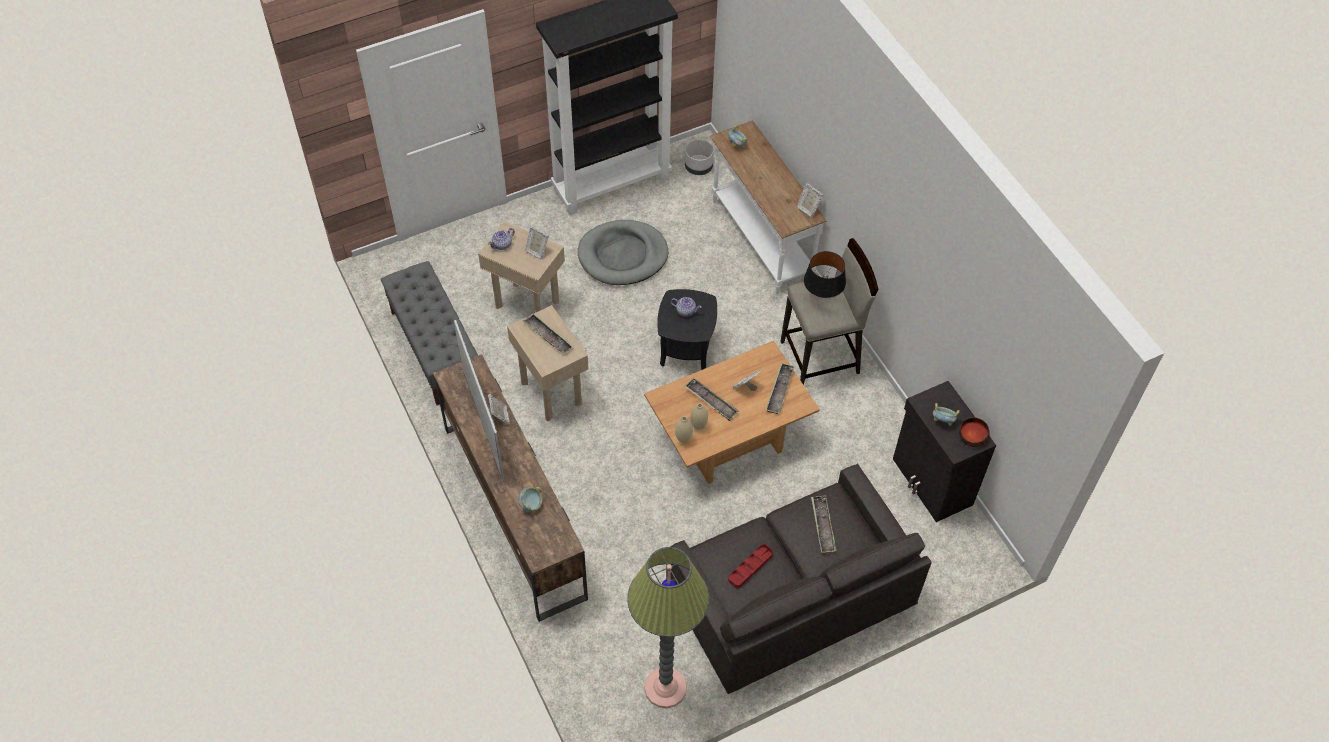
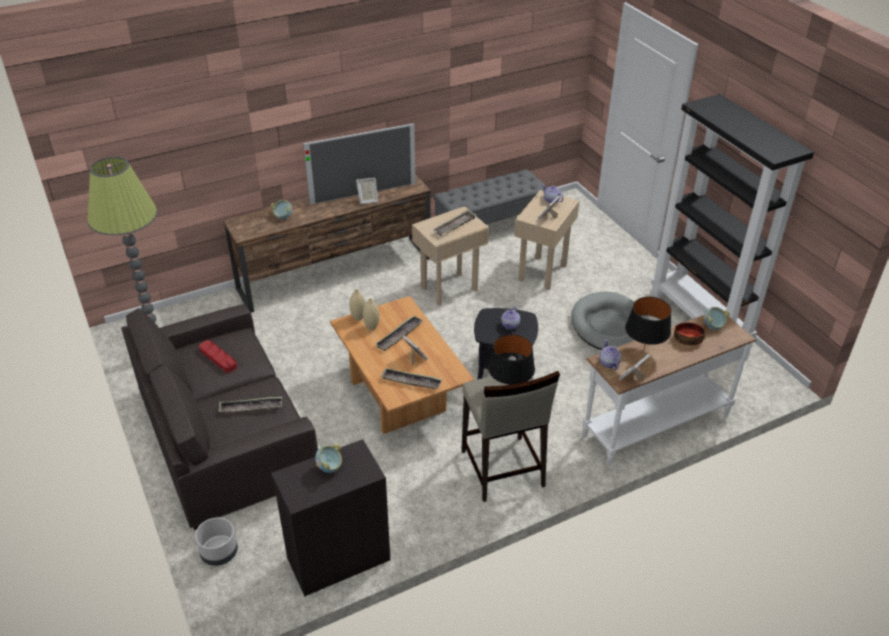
camera: 90 degrees right, 15 degrees down
grey planter [685,139,714,175] -> grey planter moved to [195,517,238,566]
bowl [959,418,990,447] -> bowl moved to [674,322,705,345]
none -> teapot [599,340,622,370]
none -> black table lamp [625,297,671,352]

